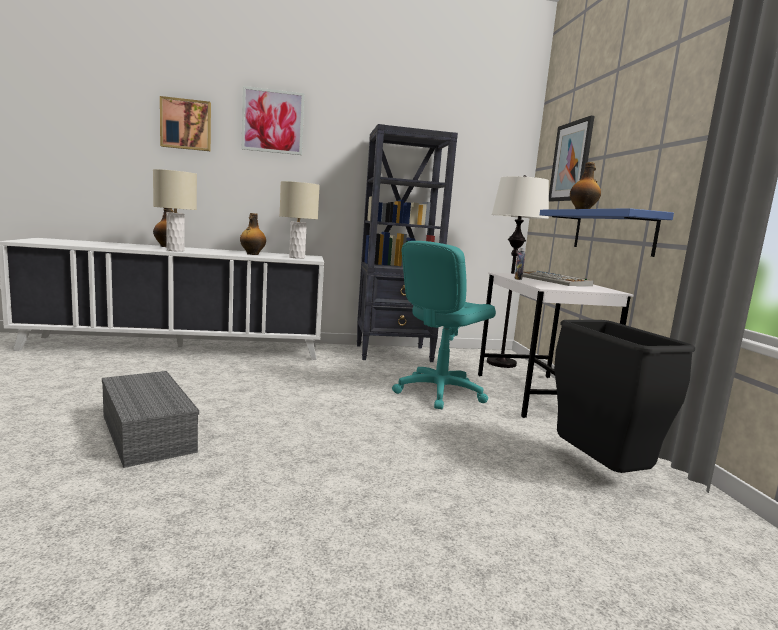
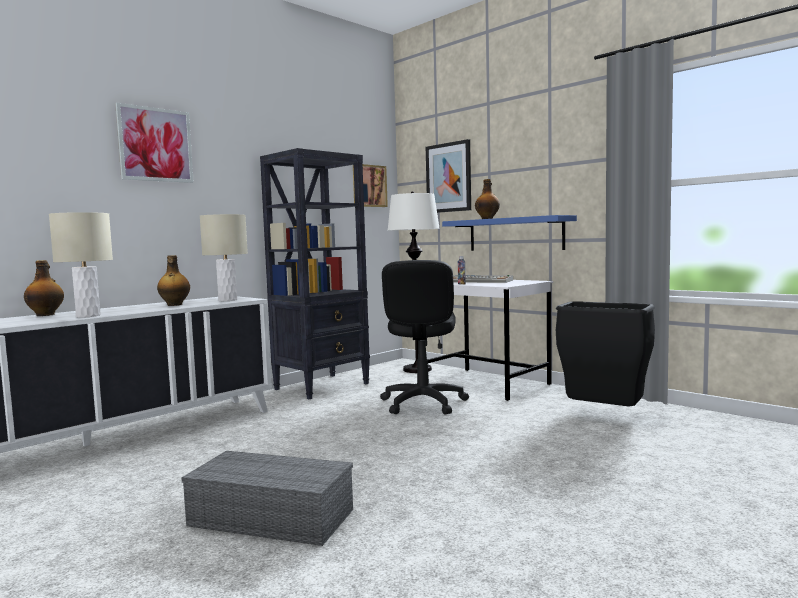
camera: 35 degrees left, 5 degrees down
picture [160,96,211,151] -> picture moved to [353,164,388,207]
turquoise office chair [392,241,496,409] -> black office chair [380,260,469,415]

